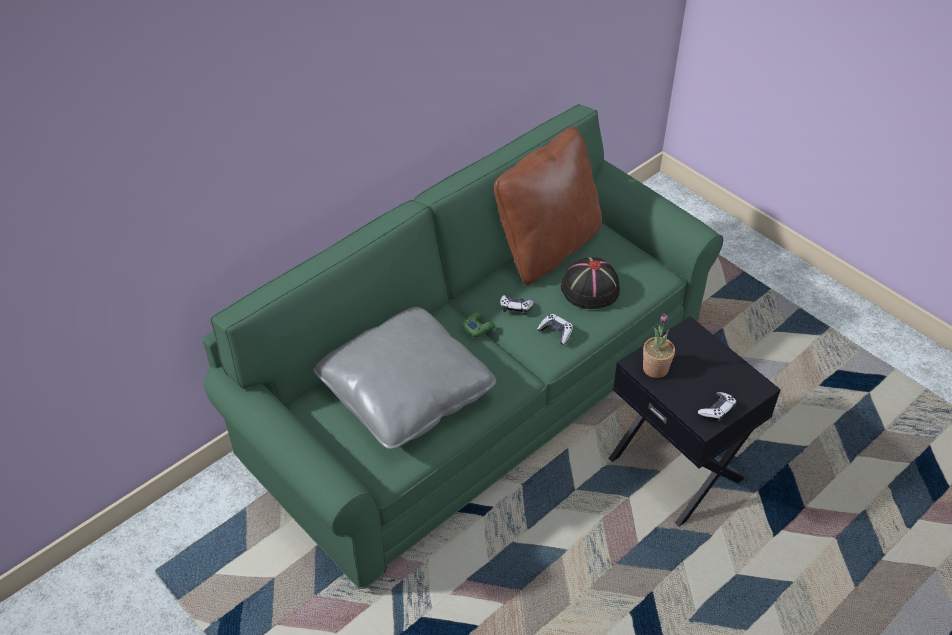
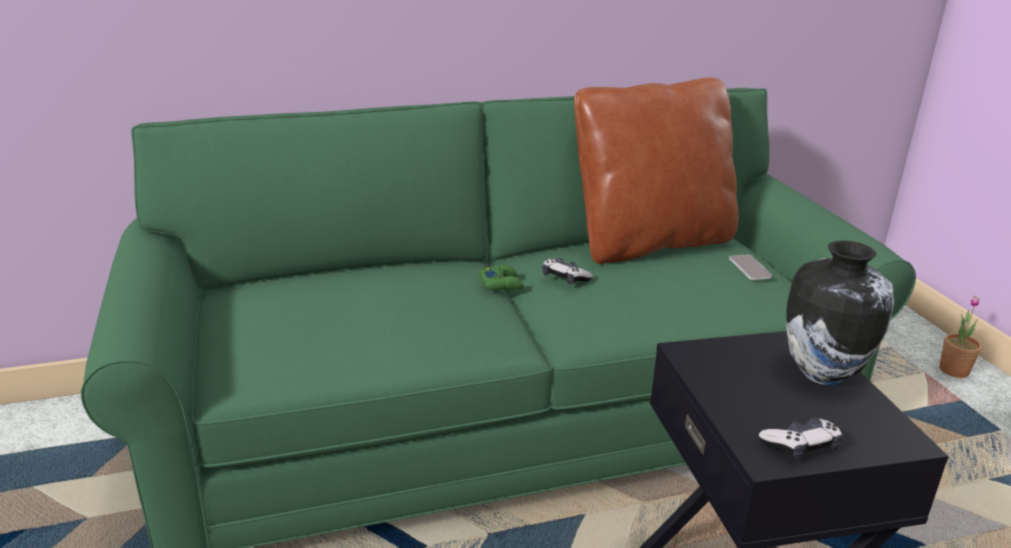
camera: 25 degrees right, 20 degrees down
grey pillow [313,307,496,449] -> none
game controller [537,314,573,344] -> none
black hat [561,257,620,309] -> none
potted plant [643,314,675,378] -> potted plant moved to [939,296,982,378]
none -> phone [729,255,772,280]
none -> vase [786,240,894,385]

